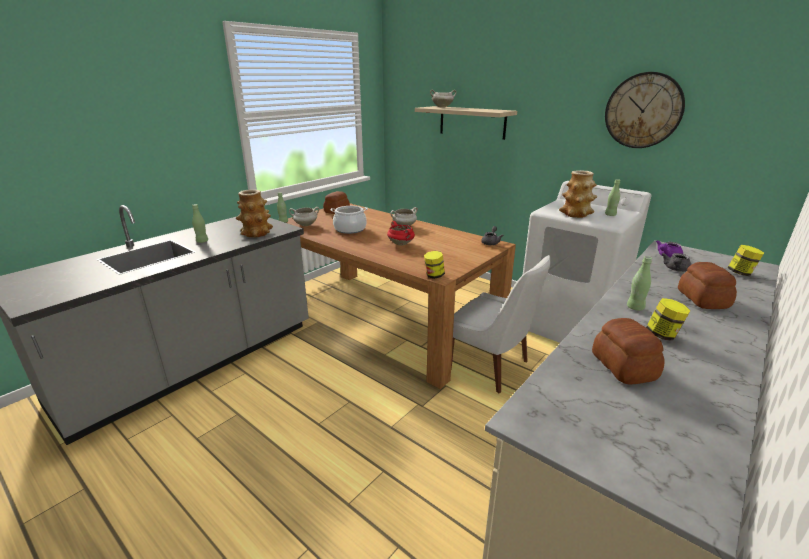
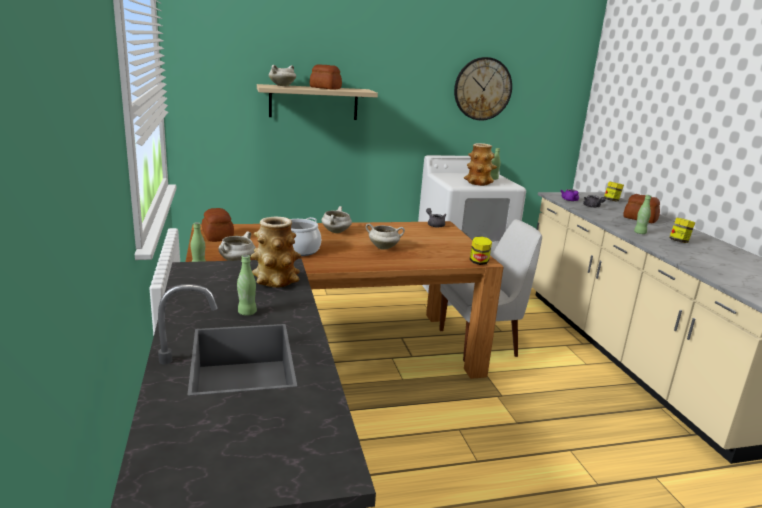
camera: 55 degrees left, 5 degrees down
red cooking pot [387,221,415,246] -> white cooking pot [366,223,405,250]
bread [592,318,665,384] -> bread moved to [310,64,342,90]

